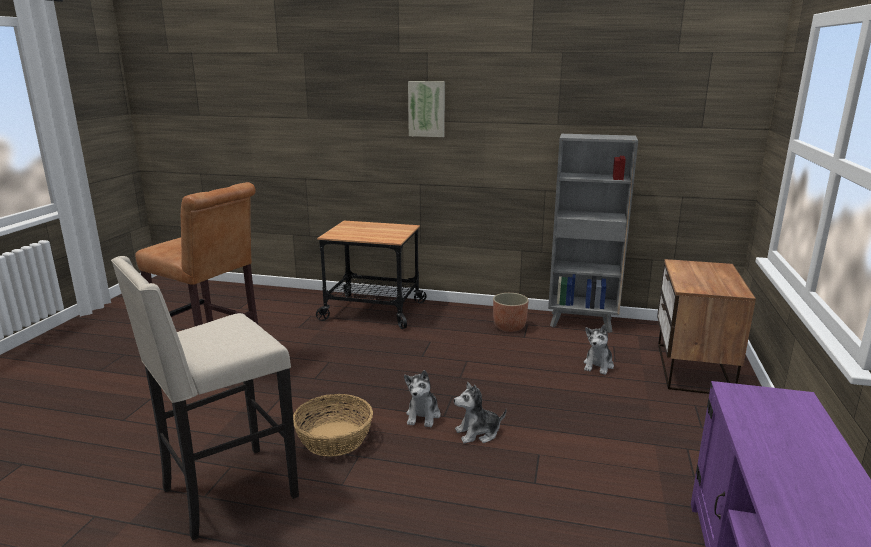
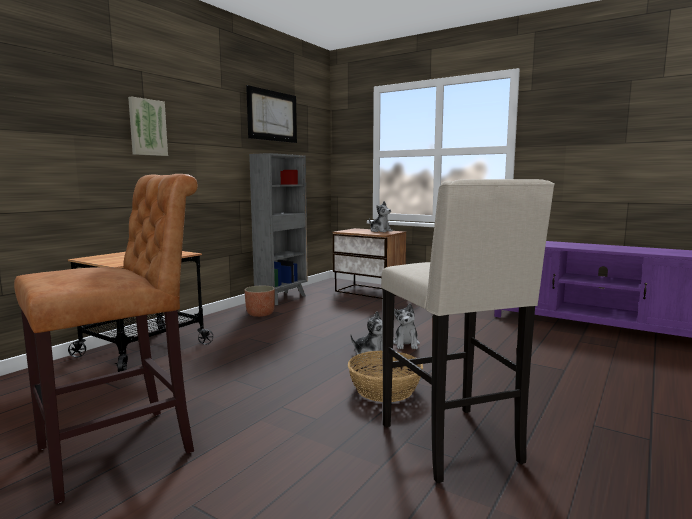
camera: 70 degrees left, 10 degrees down
plush toy [584,325,614,375] -> plush toy moved to [369,201,393,232]
none -> picture [246,85,297,143]

